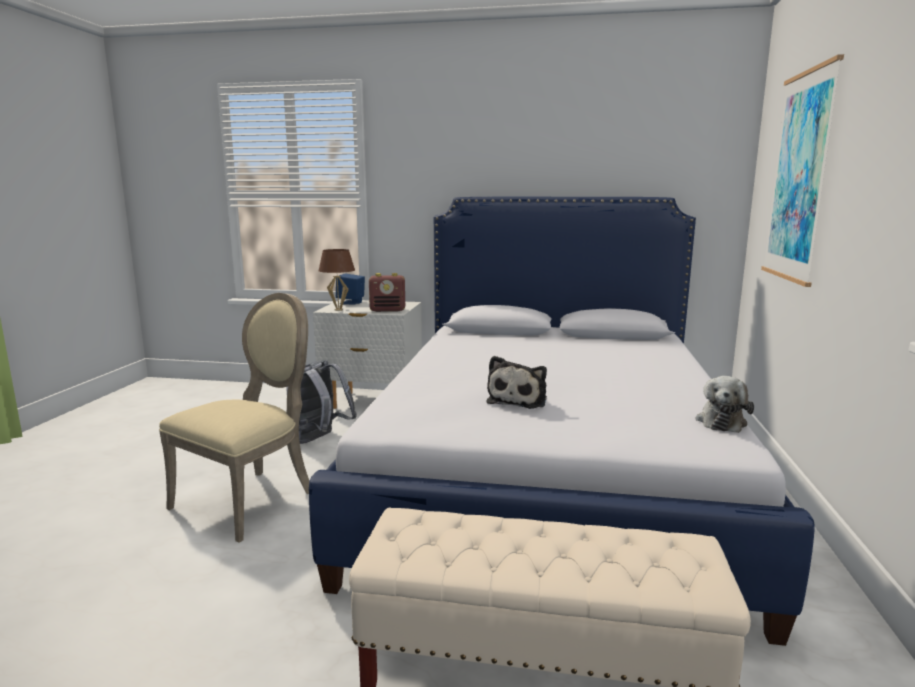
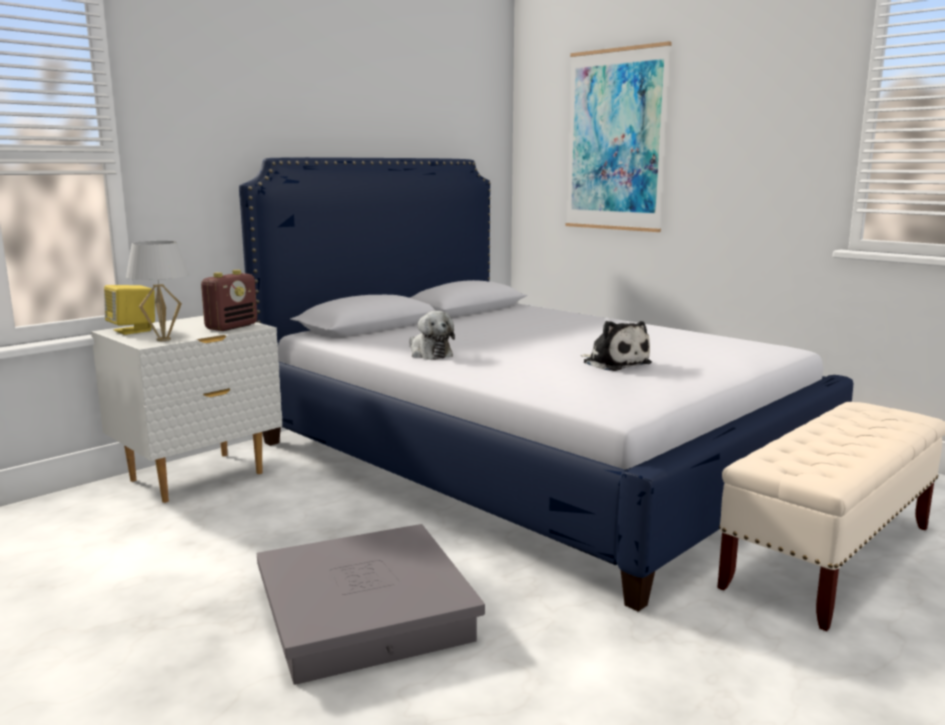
camera: 55 degrees left, 0 degrees up
beige chair [159,293,309,543] -> grey storage box [257,524,485,685]
grey backpack [286,360,357,444] -> none
brown table lamp [319,249,355,311] -> white table lamp [126,241,189,341]
blue speaker [336,274,365,305] -> yellow speaker [104,285,155,335]
plush toy [696,376,754,433] -> plush toy moved to [409,311,455,360]

